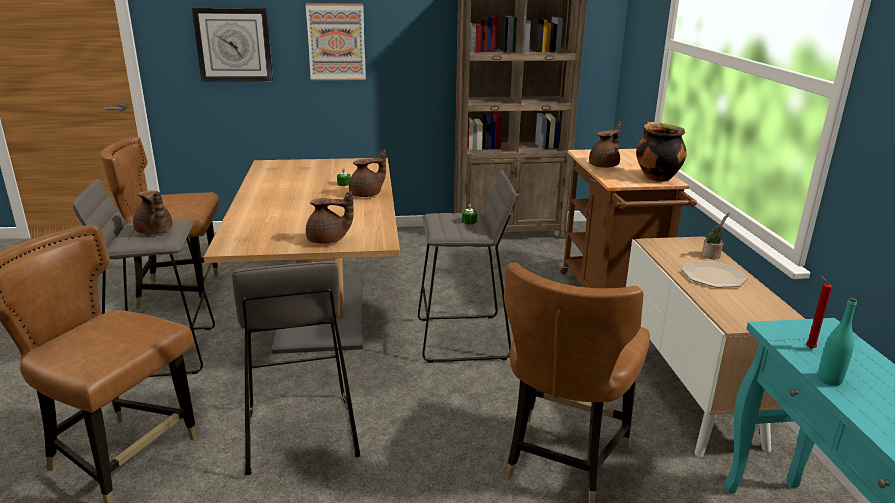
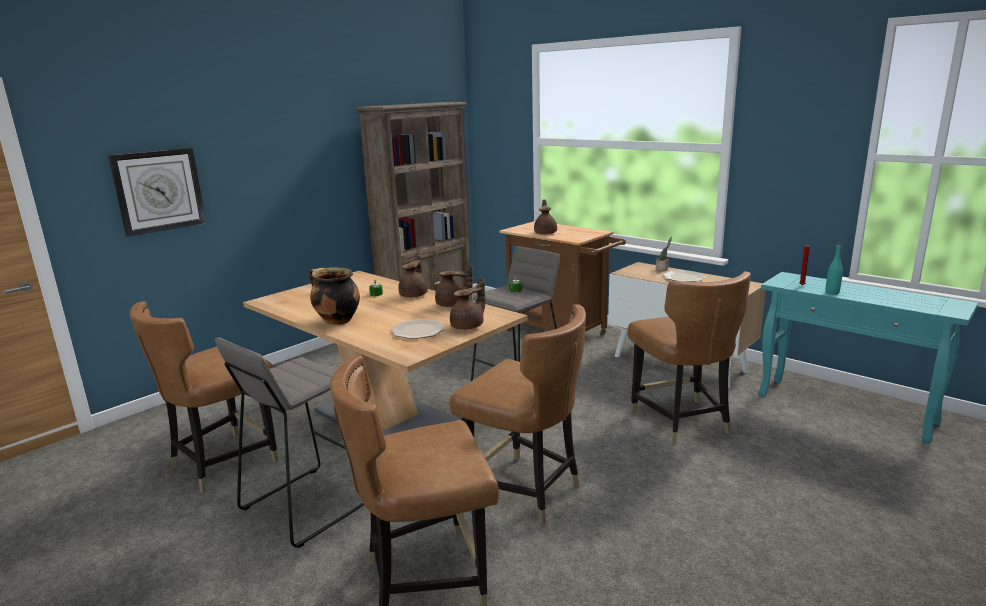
camera: 40 degrees left, 5 degrees down
brown teapot [133,191,172,235] -> brown teapot moved to [435,265,473,307]
grey stool [232,261,361,475] -> brown chair [449,304,586,525]
picture [306,3,366,80] -> none
cooking pot [636,122,686,182] -> cooking pot moved to [309,268,360,325]
none -> plate [392,319,445,339]

